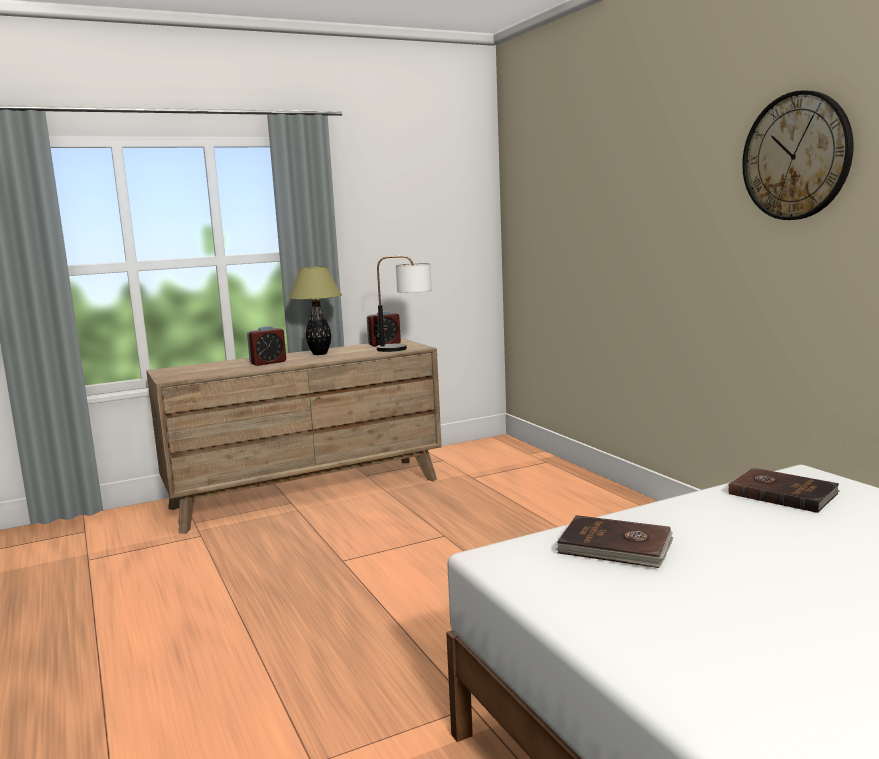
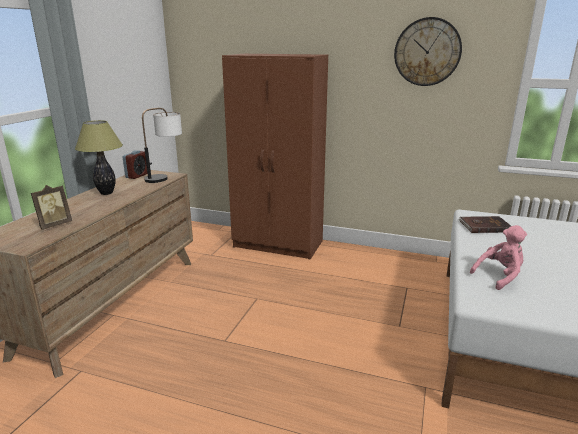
camera: 45 degrees left, 10 degrees up
alarm clock [247,326,286,366] -> none
brown book [556,515,673,568] -> pink plush toy [470,225,527,290]
none -> picture frame [31,185,72,230]
none -> brown wardrobe [222,54,328,260]

